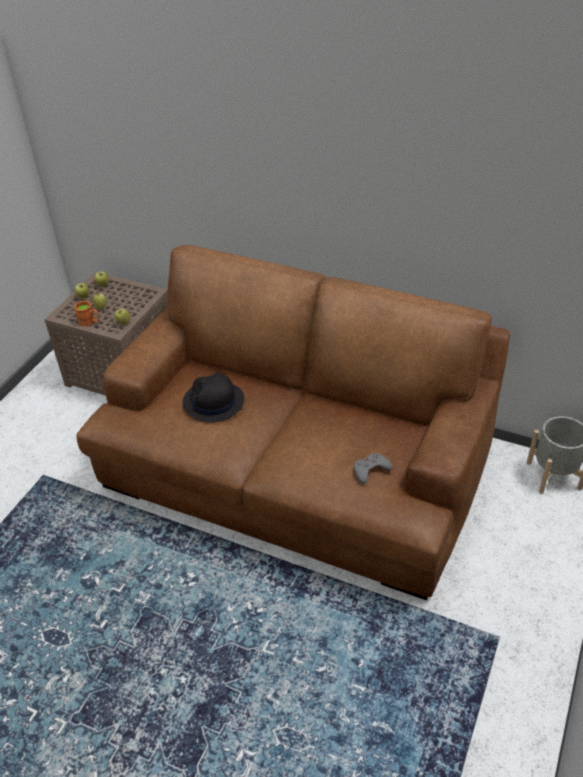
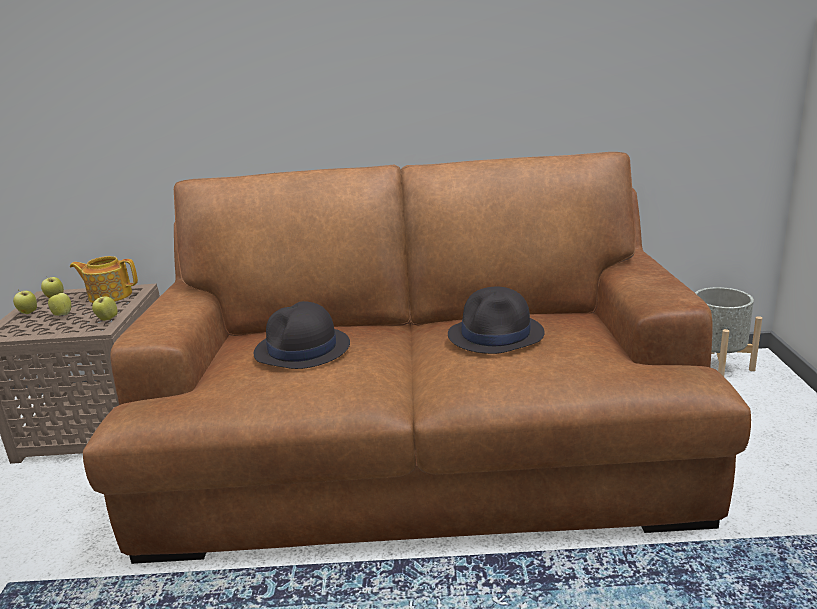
camera: 25 degrees left, 20 degrees down
orange mug [74,301,100,326] -> none
grey game controller [354,453,393,484] -> none
none -> teapot [70,256,138,303]
none -> black hat [448,287,544,354]

